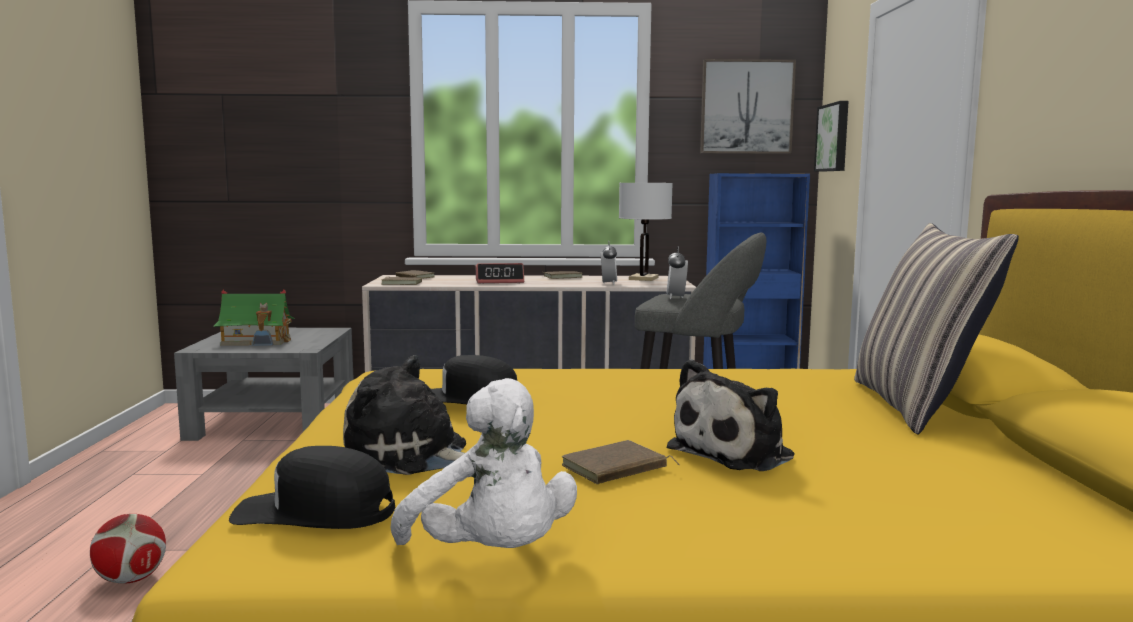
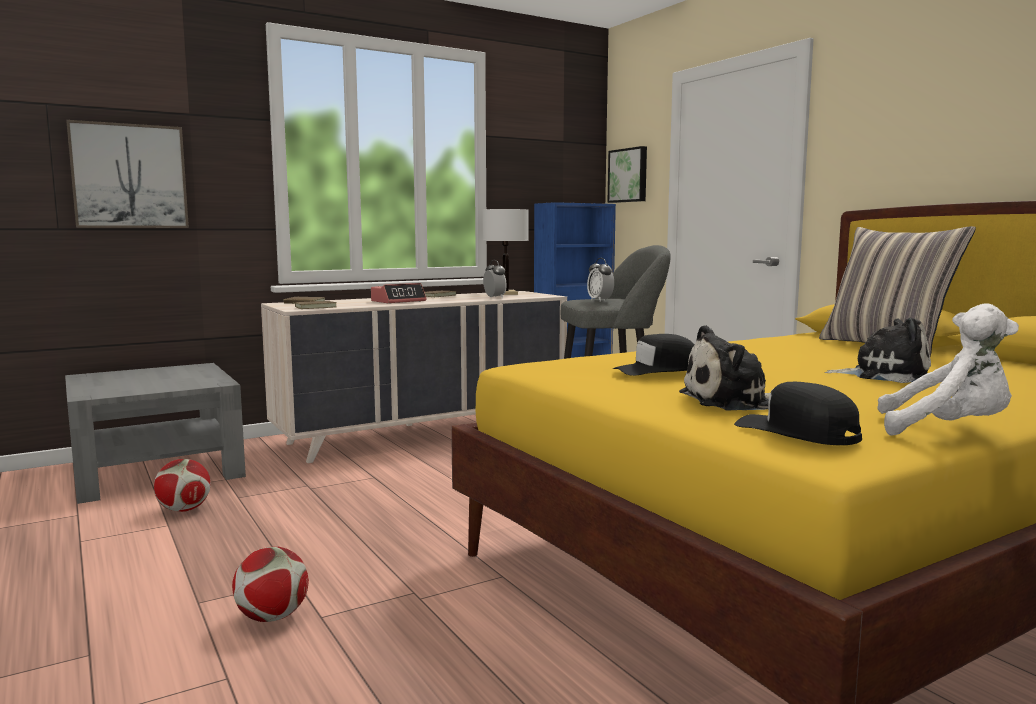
camera: 30 degrees left, 0 degrees up
toy house [213,290,295,346] -> none
black cap [229,446,395,529] -> black cap turned 75 degrees clockwise [734,382,862,445]
brown book [562,440,680,484] -> none
plush toy [667,359,795,471] -> plush toy turned 90 degrees counterclockwise [825,318,931,383]
picture [700,59,796,154] -> picture moved to [66,120,189,228]
none -> football [154,459,211,512]

